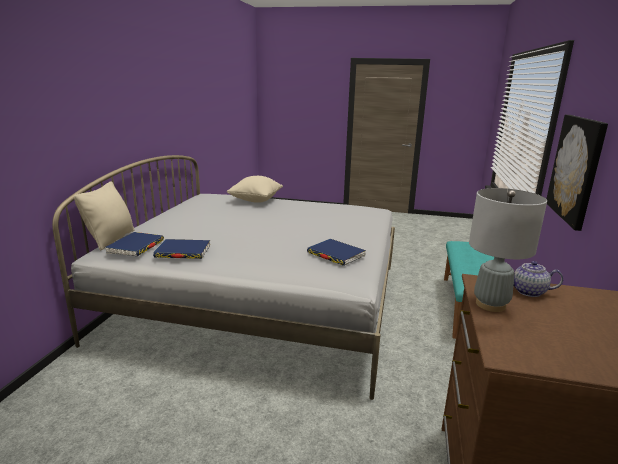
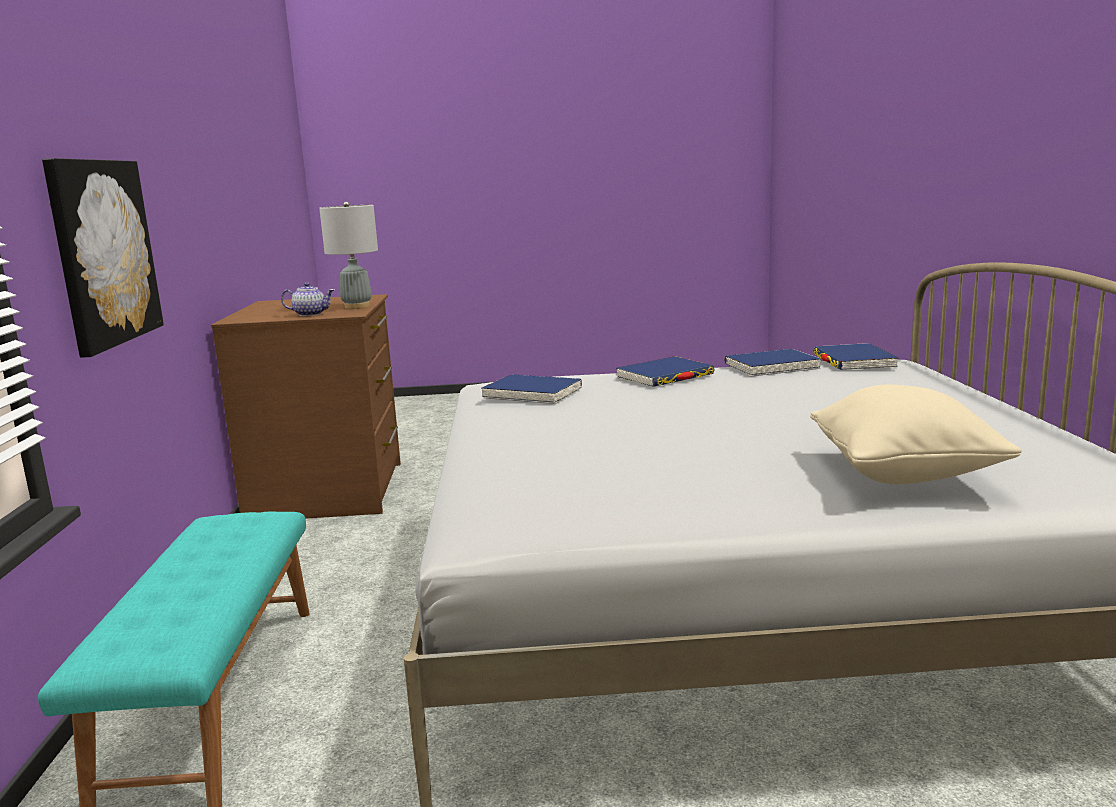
camera: 165 degrees right, 5 degrees down
beige pillow [74,181,135,251] -> none
none -> blue book [616,356,715,387]

